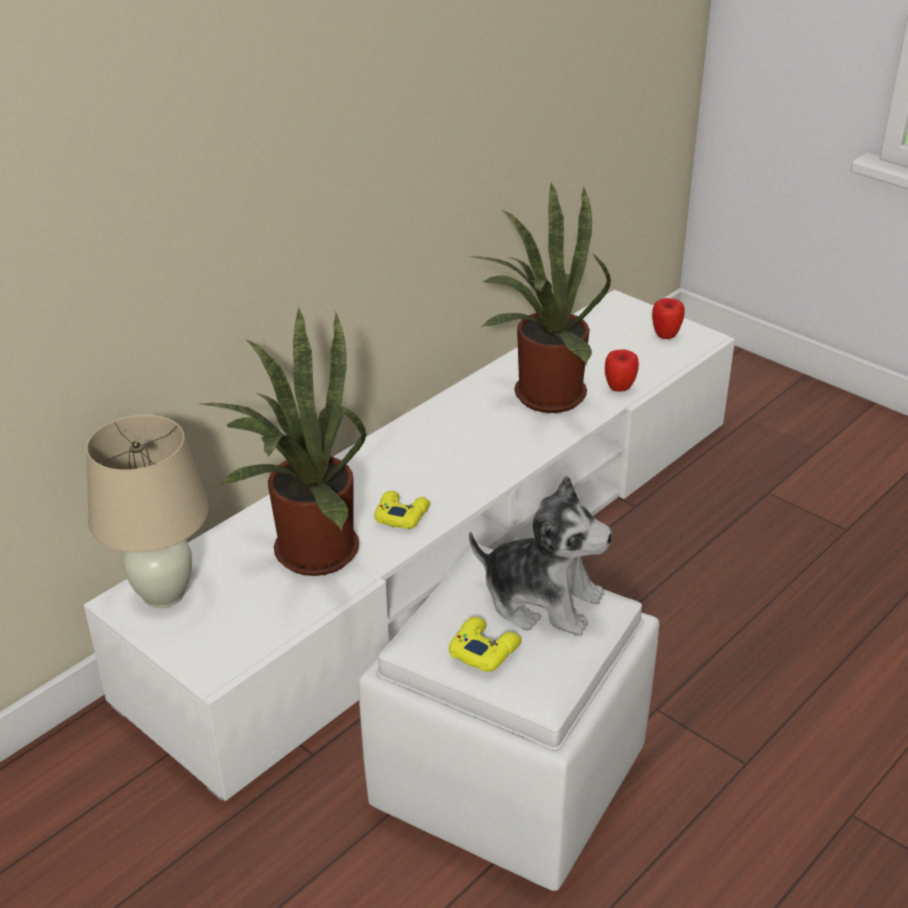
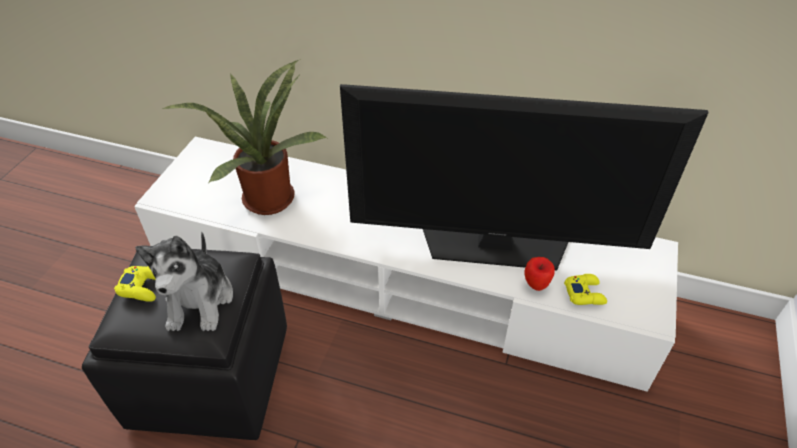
camera: 65 degrees right, 10 degrees up
beige table lamp [86,415,209,608] -> none
white ottoman [358,544,659,891] -> black ottoman [82,245,287,440]
yellow game controller [374,491,430,529] -> yellow game controller moved to [564,274,607,305]
potted plant [469,182,611,413] -> television [340,84,709,270]
apple [652,298,685,339] -> none

